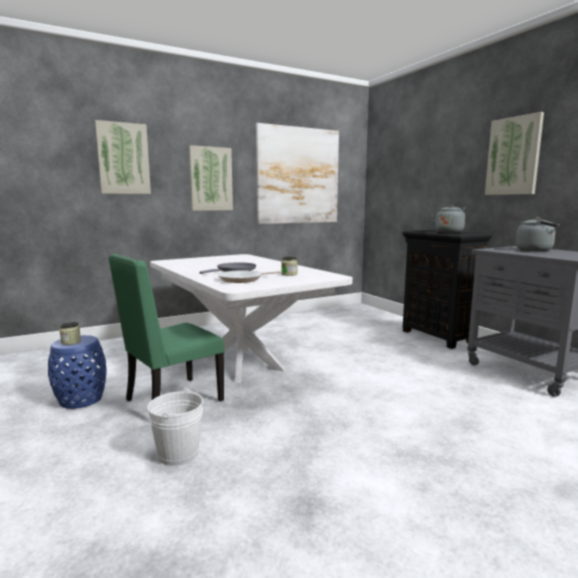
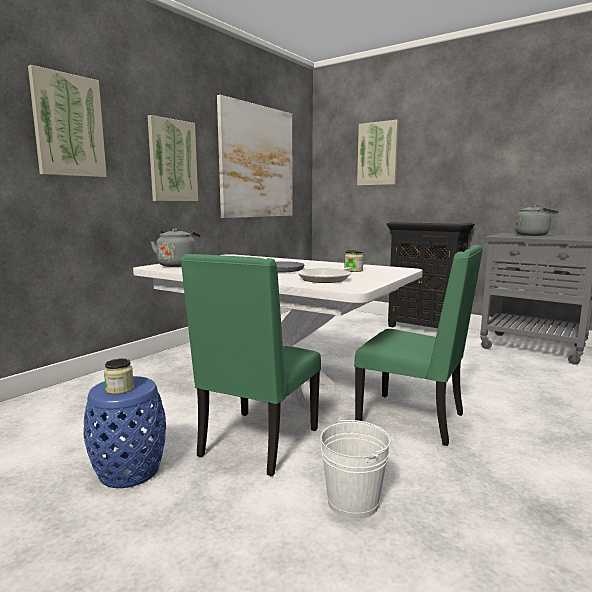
camera: 25 degrees left, 0 degrees up
grey kettle [430,205,468,233] -> grey kettle moved to [150,228,201,267]
picture [485,112,544,195] -> picture moved to [357,120,399,186]
none -> green chair [354,245,483,446]

